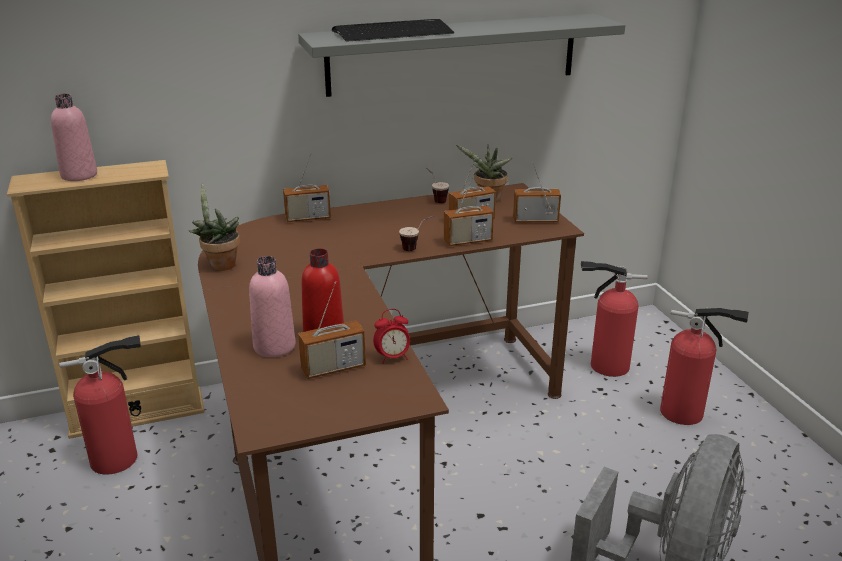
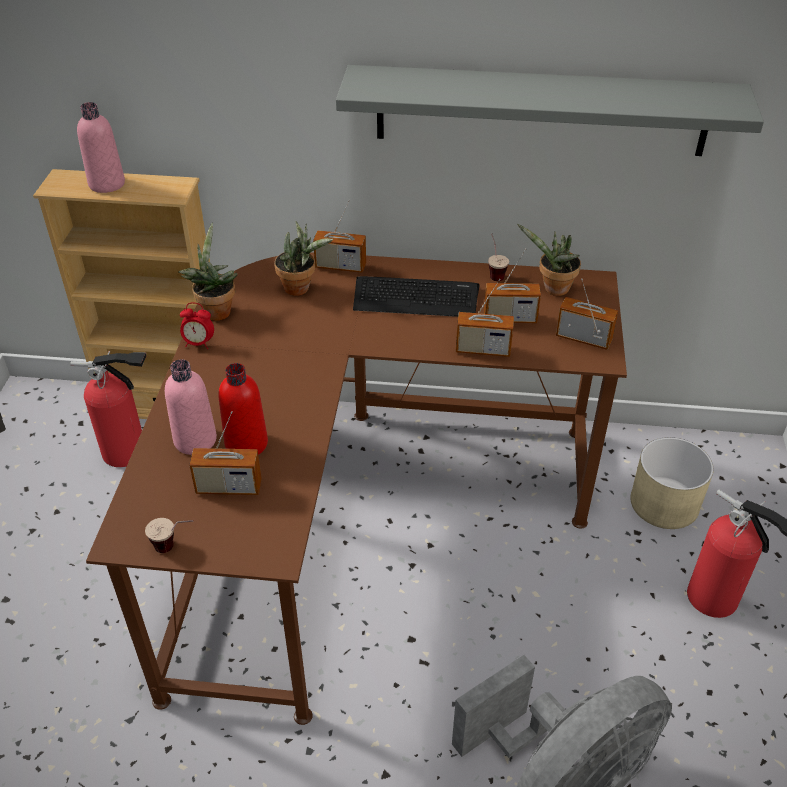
camera: 25 degrees right, 15 degrees up
keyboard [332,19,454,42] -> keyboard moved to [353,276,479,317]
alarm clock [373,309,410,363] -> alarm clock moved to [180,303,214,349]
cup [399,216,434,251] -> cup moved to [145,518,193,553]
fire extinguisher [581,261,647,377] -> beige planter [630,437,714,529]
none -> potted plant [274,221,333,296]

